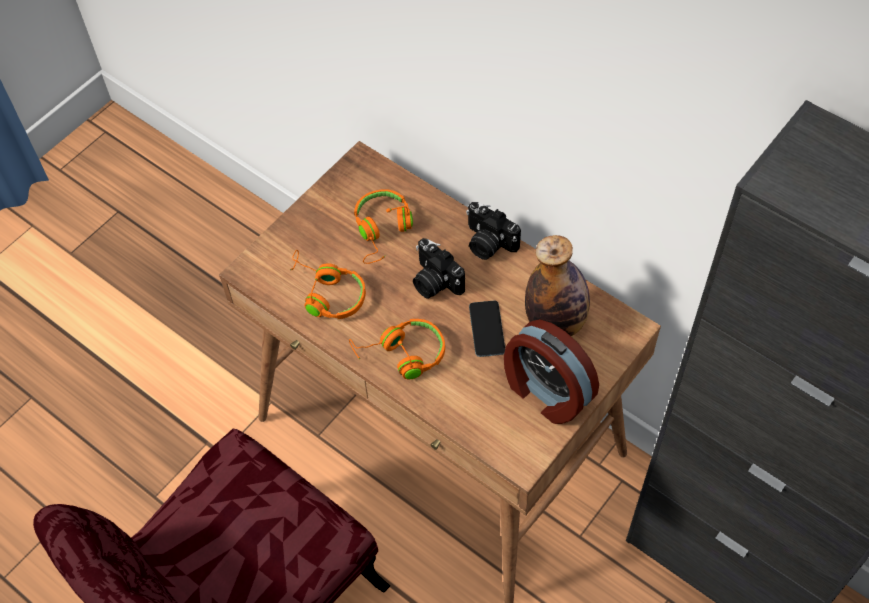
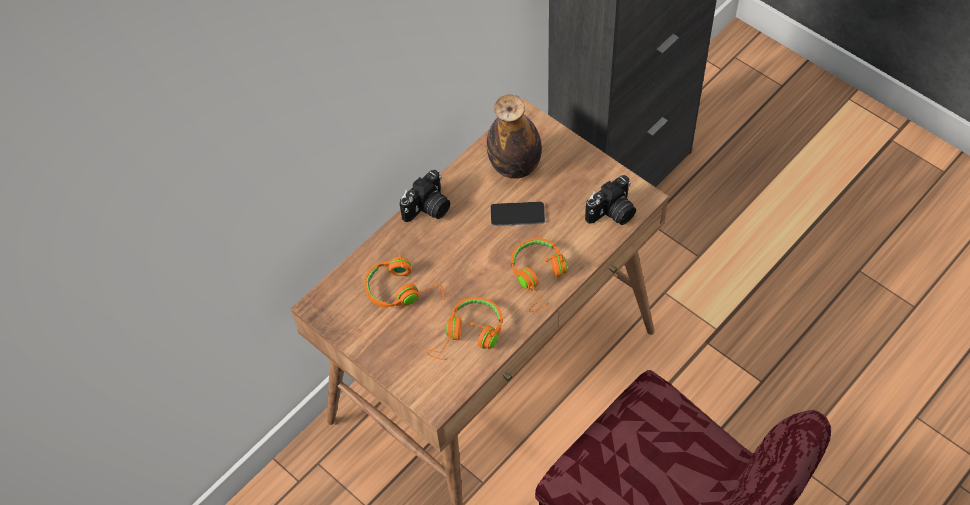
camera: 85 degrees left, 0 degrees up
camera [413,238,465,299] -> camera moved to [585,175,636,225]
alarm clock [504,319,599,424] -> none

